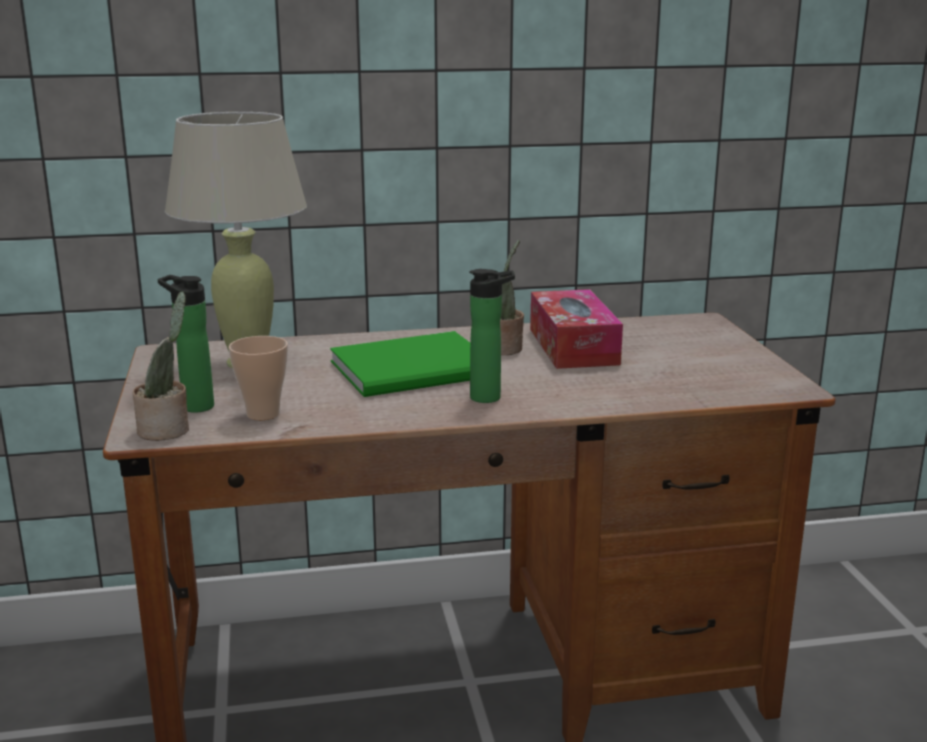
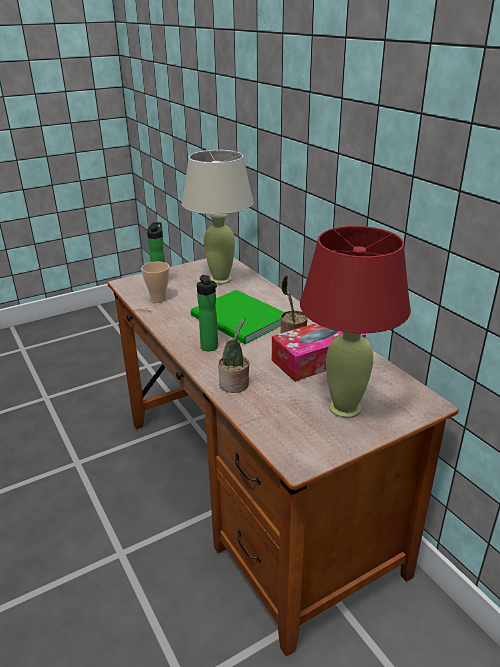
camera: 70 degrees right, 10 degrees up
potted plant [133,292,189,441] -> potted plant moved to [218,318,249,393]
none -> red table lamp [300,226,411,418]

